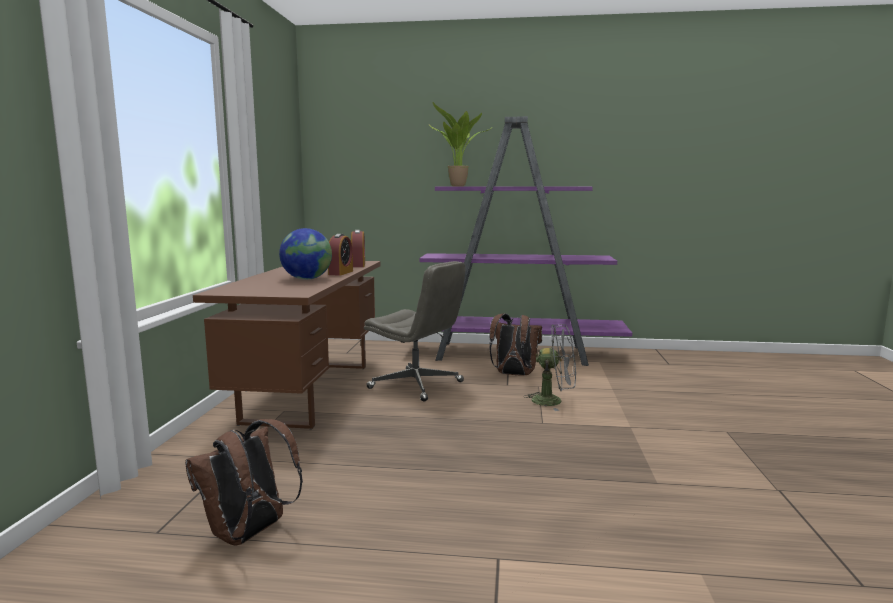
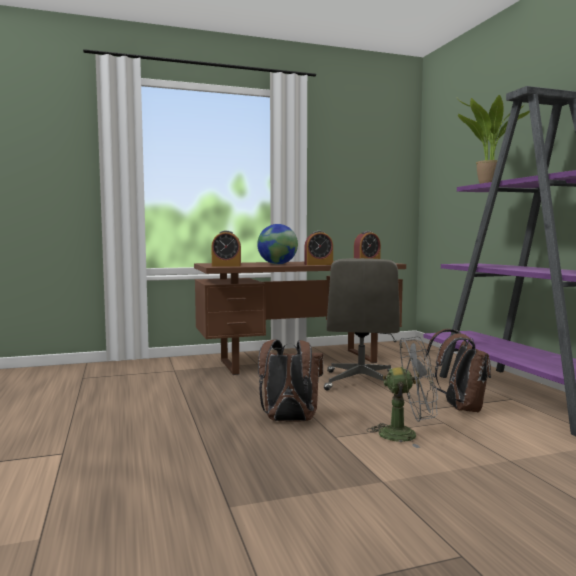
camera: 65 degrees right, 5 degrees down
brown backpack [185,419,303,546] -> brown backpack moved to [258,339,323,422]
grey fan [523,324,576,411] -> grey fan turned 75 degrees counterclockwise [367,336,438,448]
none -> alarm clock [212,230,241,267]

